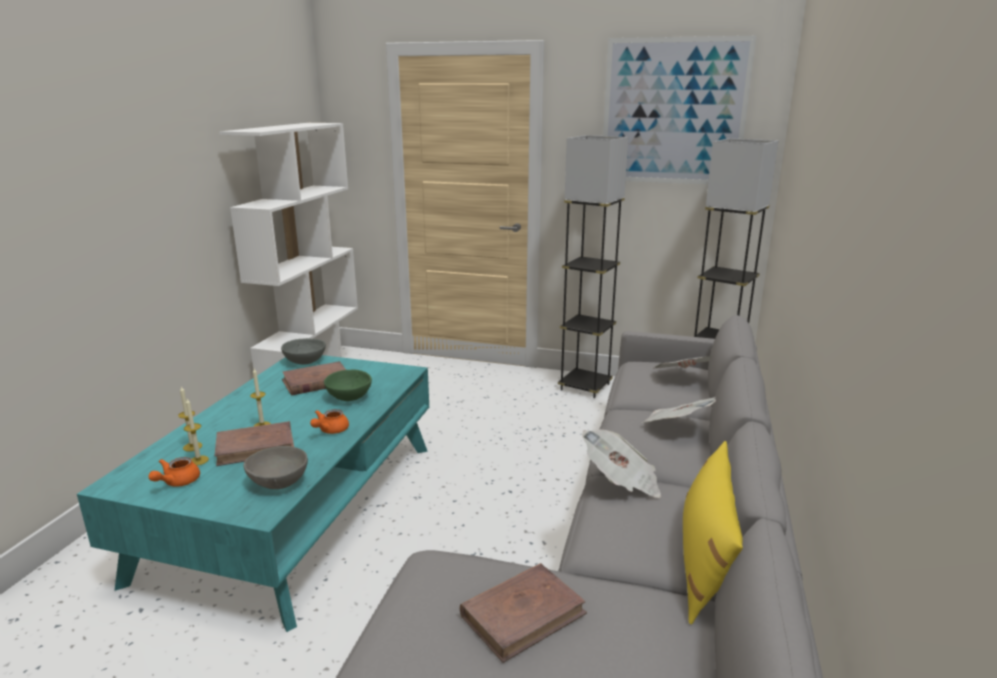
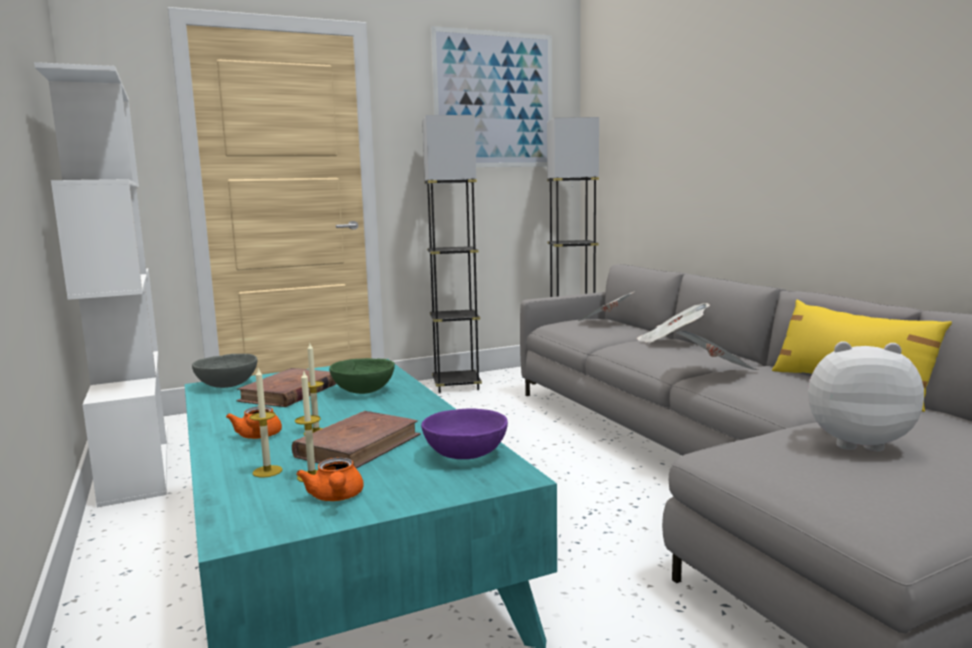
camera: 40 degrees left, 10 degrees down
grey bowl [243,446,308,489] -> purple bowl [421,408,508,459]
orange teapot [310,409,349,434] -> orange teapot moved to [226,406,282,439]
brown book [460,563,587,663] -> plush toy [808,341,924,451]

